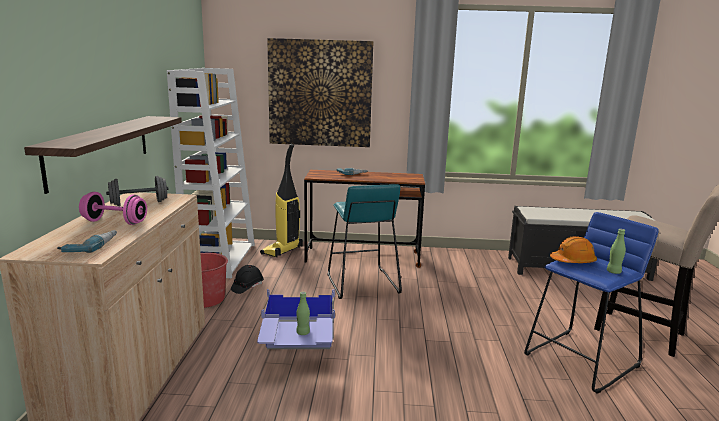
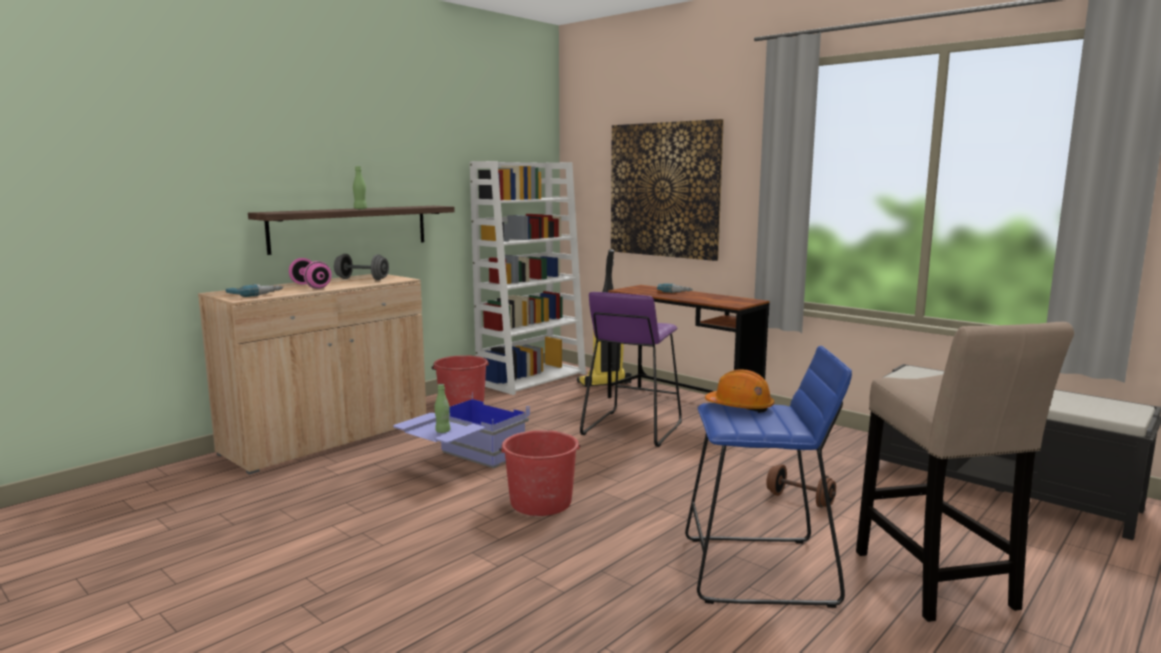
camera: 40 degrees right, 5 degrees down
black hard hat [231,265,263,294] -> none
turquoise stool [328,184,402,299] -> purple stool [580,292,682,447]
green bottle [607,229,626,274] -> green bottle moved to [353,166,367,209]
none -> red bucket [499,430,581,516]
none -> brown dumbbell [766,464,836,508]

